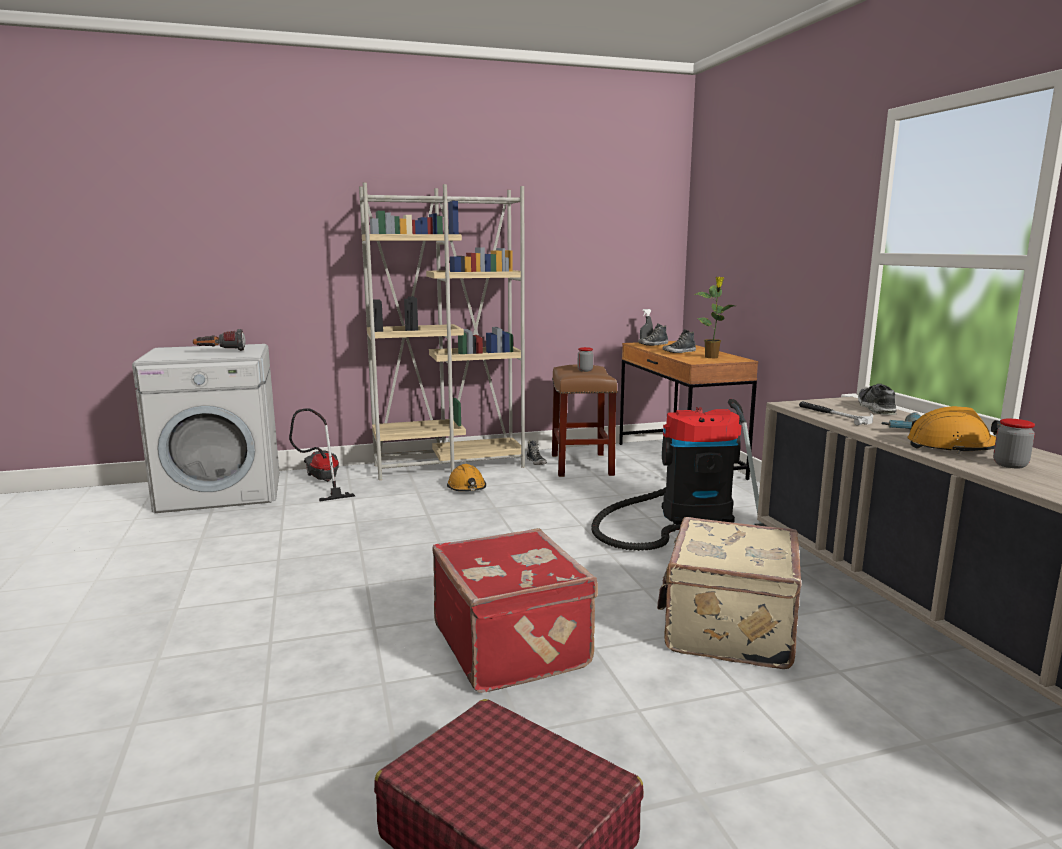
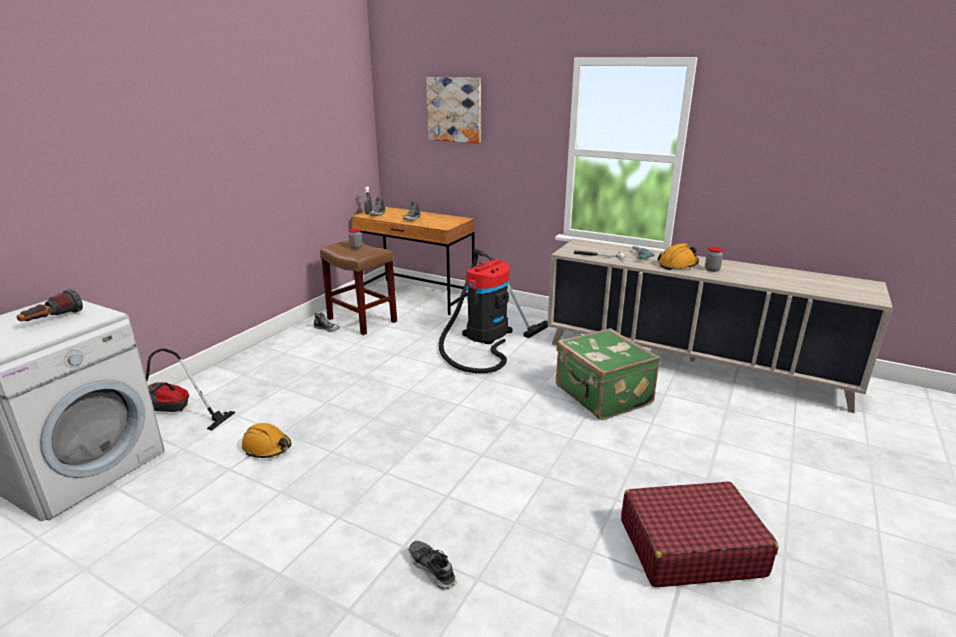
camera: 45 degrees left, 10 degrees up
beige bookcase [359,182,525,480] -> none
red suitcase [432,528,598,693] -> none
orange hard hat [447,464,486,491] -> orange hard hat moved to [242,423,291,458]
beige suitcase [657,517,802,669] -> green suitcase [556,328,660,420]
potted plant [694,277,735,358] -> none
shoe [858,384,897,415] -> shoe moved to [408,541,457,590]
none -> picture [426,77,481,143]

